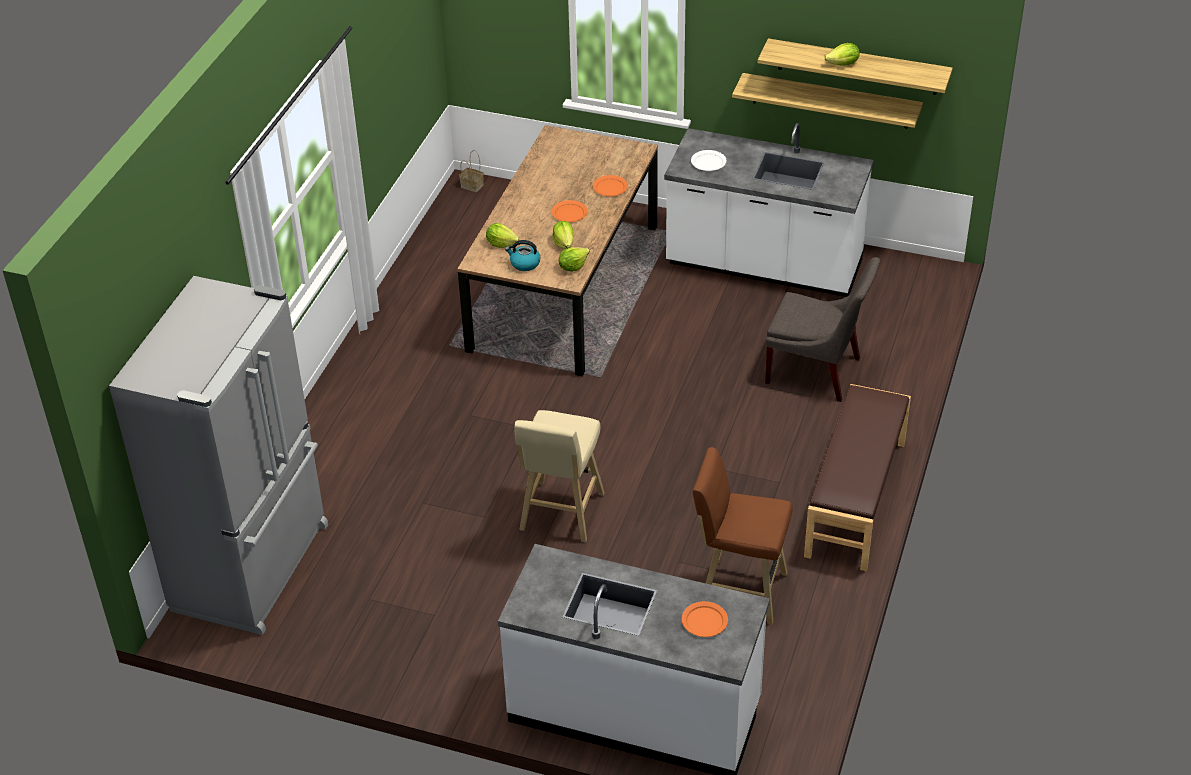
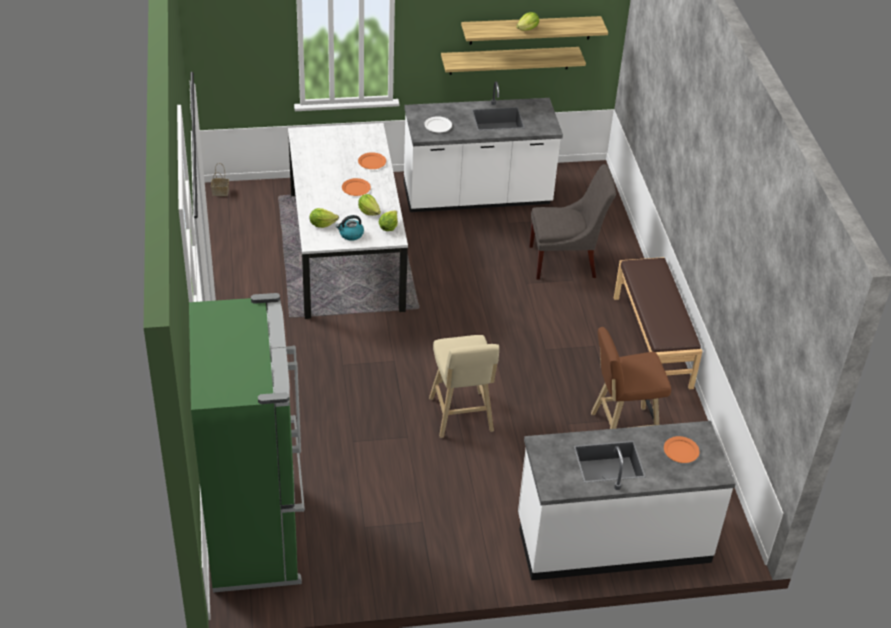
camera: 30 degrees left, 0 degrees up
grey fridge [109,276,328,635] -> green fridge [189,293,305,593]
brown dining table [457,125,658,377] -> white dining table [288,123,408,319]

